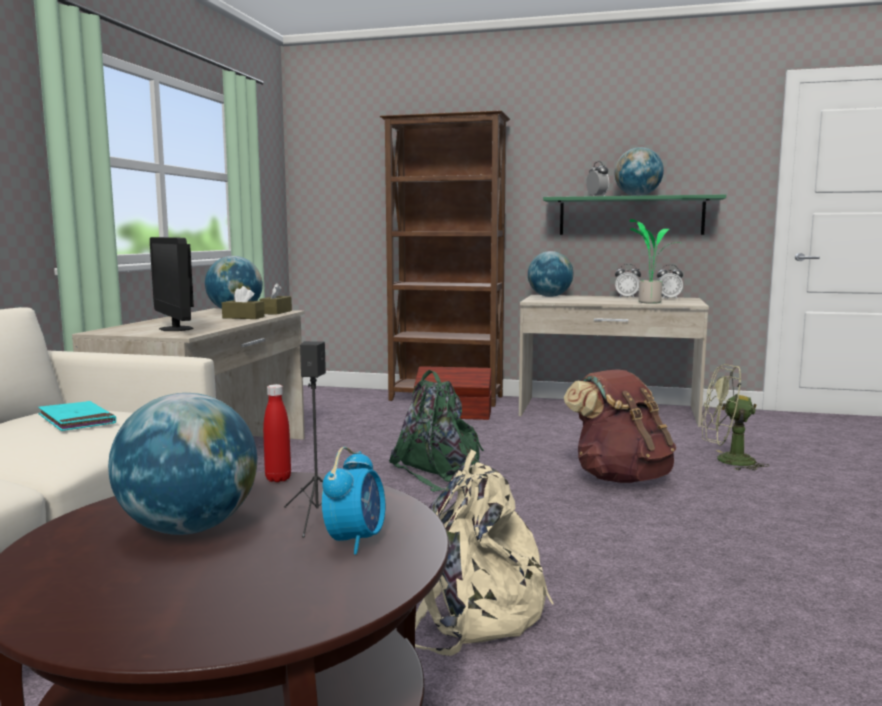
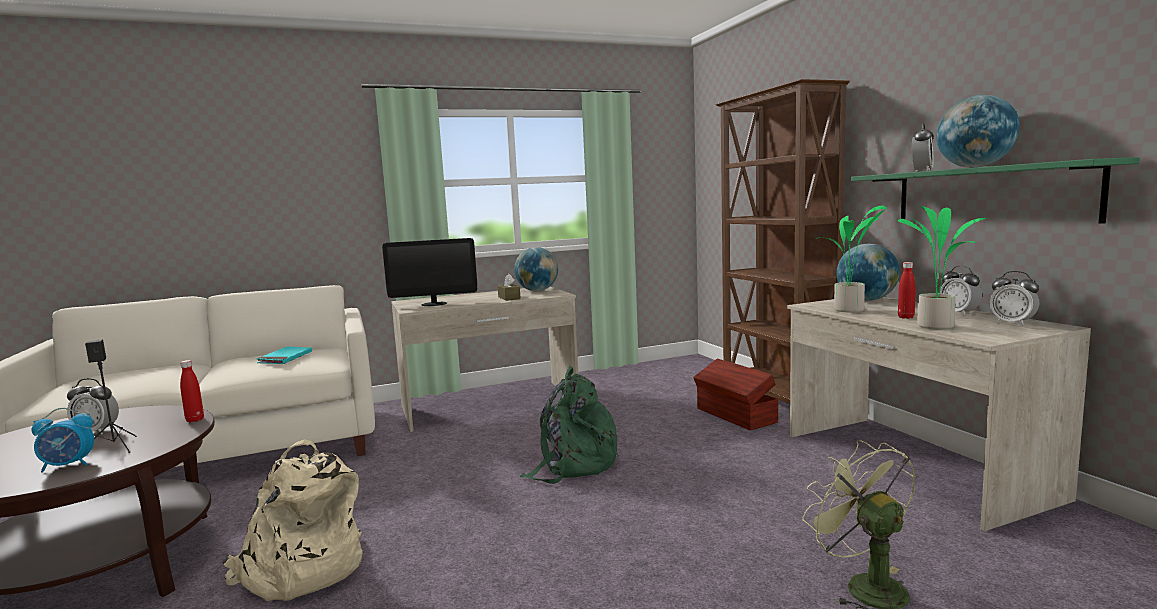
camera: 55 degrees right, 0 degrees up
globe [108,393,257,535] -> alarm clock [67,378,119,434]
monitor [150,237,194,331] -> monitor turned 120 degrees counterclockwise [382,238,477,306]
brown tissue box [259,283,292,315] -> none
brown backpack [564,369,676,483] -> none
none -> potted plant [816,206,887,313]
none -> red bottle [898,262,915,319]

